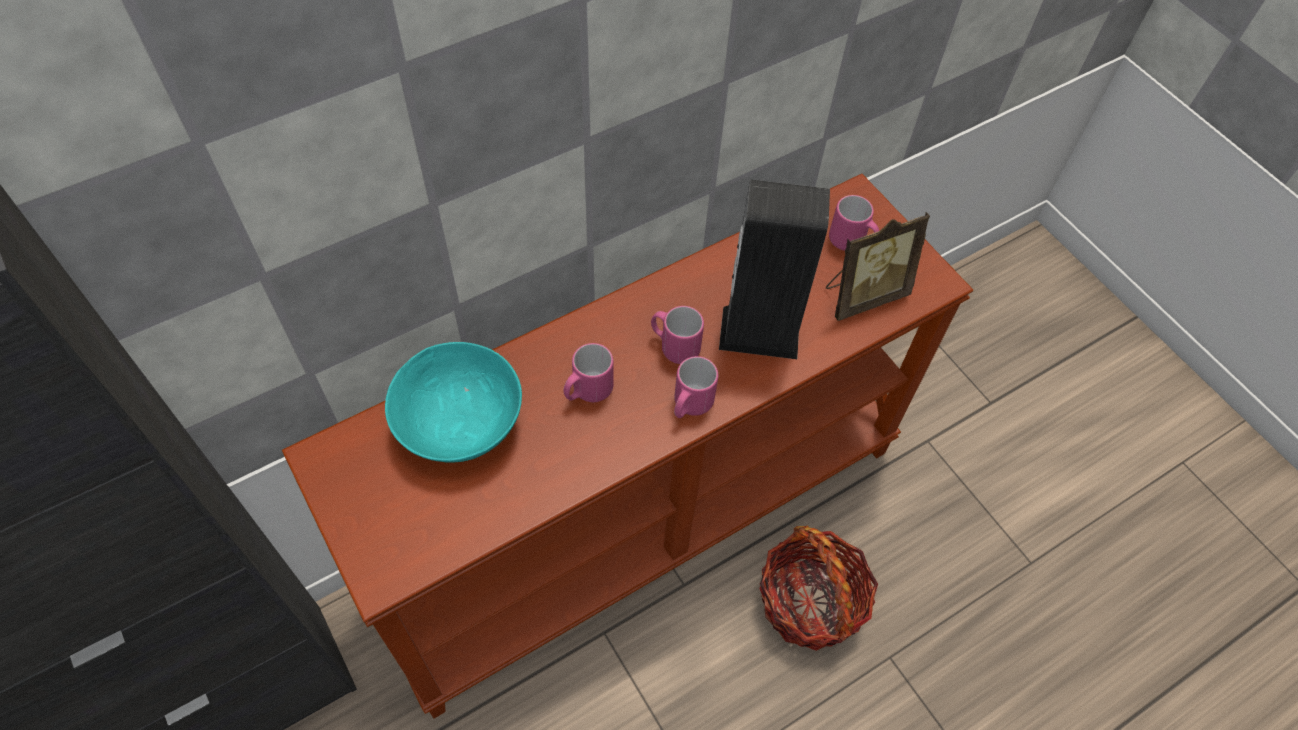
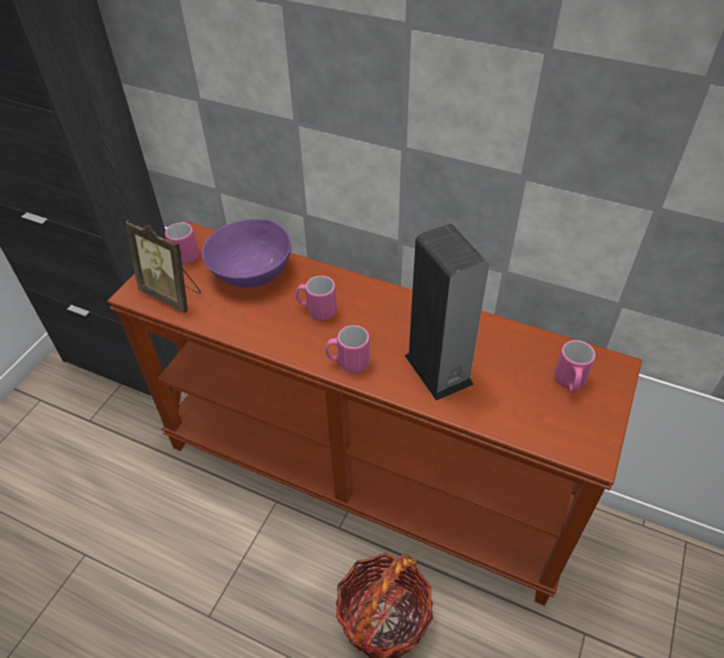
camera: 60 degrees right, 10 degrees down
turquoise bowl [385,342,522,463] -> purple bowl [202,219,291,288]
pink mug [651,306,704,364] -> pink mug moved to [165,222,199,265]
picture frame [826,212,930,321] -> picture frame moved to [125,220,201,313]

